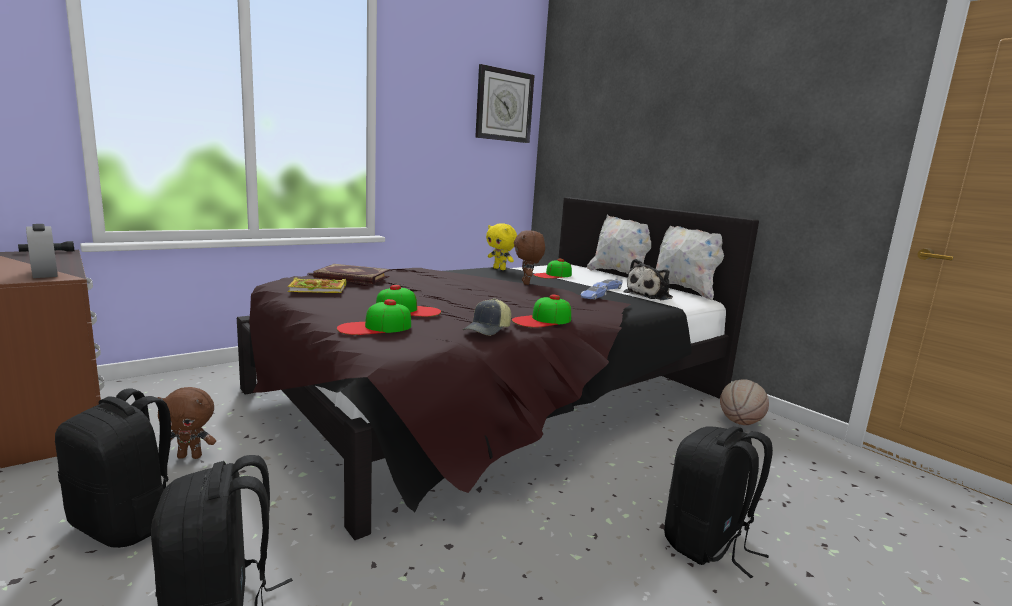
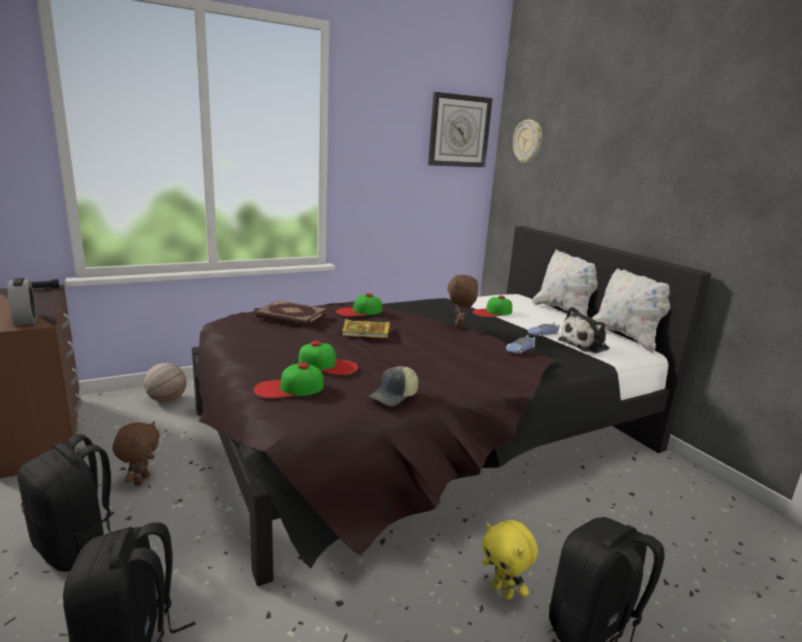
camera: 10 degrees right, 5 degrees up
brown plush toy [158,387,216,459] -> brown plush toy turned 90 degrees counterclockwise [112,421,160,486]
book [288,278,346,293] -> book moved to [342,319,390,338]
yellow plush toy [486,223,517,270] -> yellow plush toy moved to [482,520,538,600]
cap [512,295,571,328] -> cap moved to [336,293,382,317]
basketball [720,379,769,425] -> basketball moved to [144,363,186,402]
none -> wall clock [513,119,542,163]

